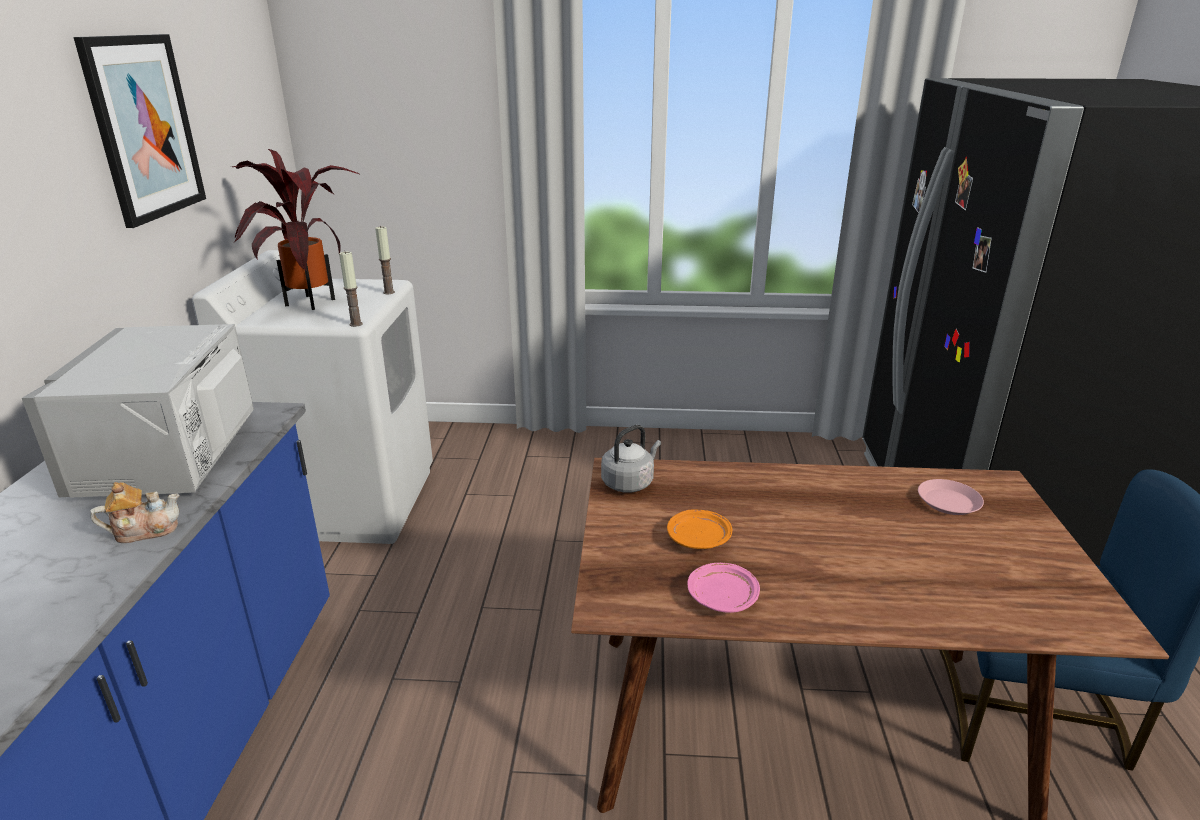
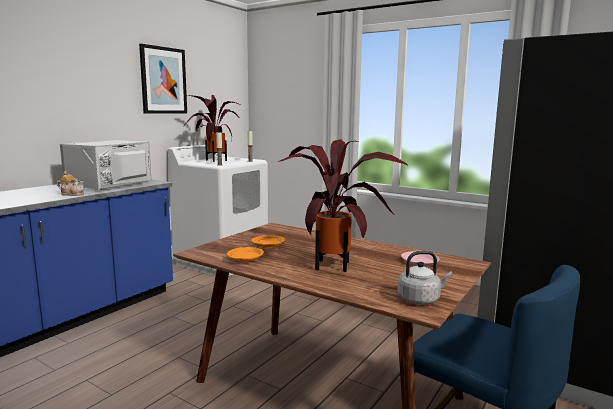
camera: 30 degrees right, 15 degrees down
grey kettle [601,425,661,493] -> grey kettle moved to [398,251,453,305]
pink plate [688,563,760,613] -> orange plate [227,247,264,262]
none -> potted plant [278,140,407,272]

